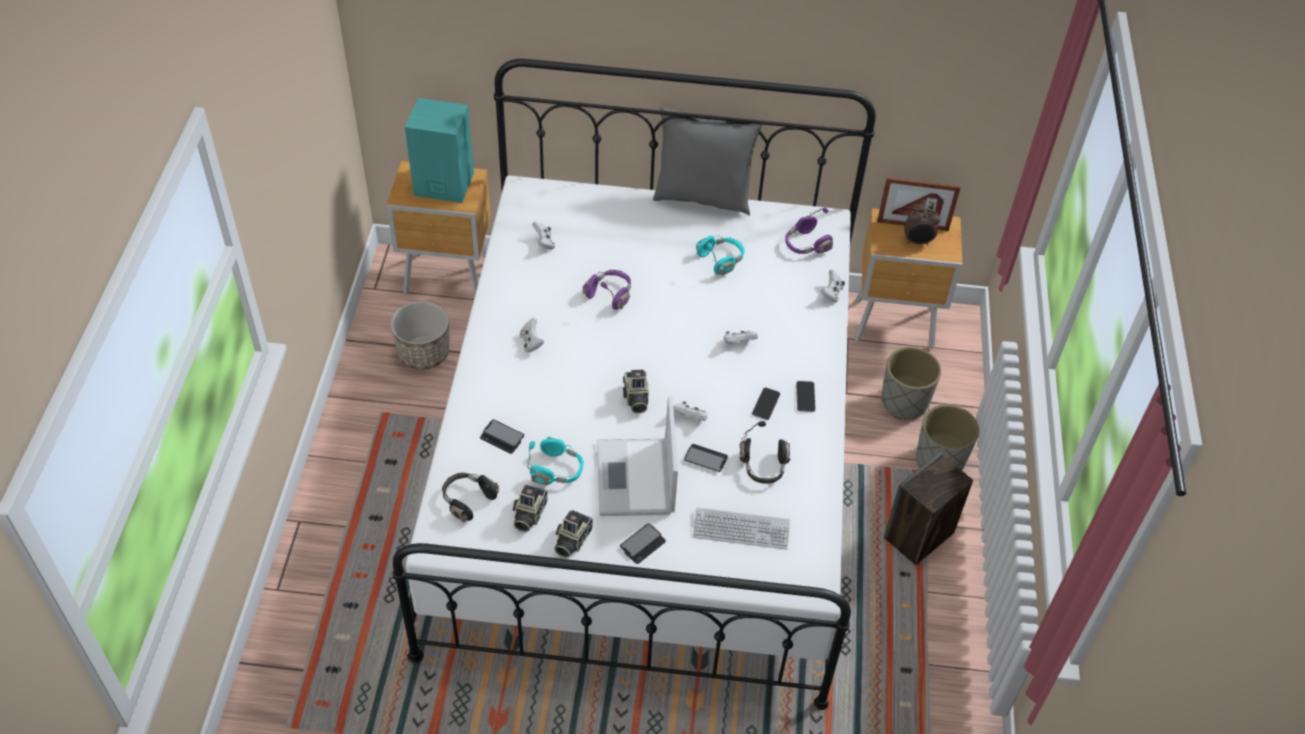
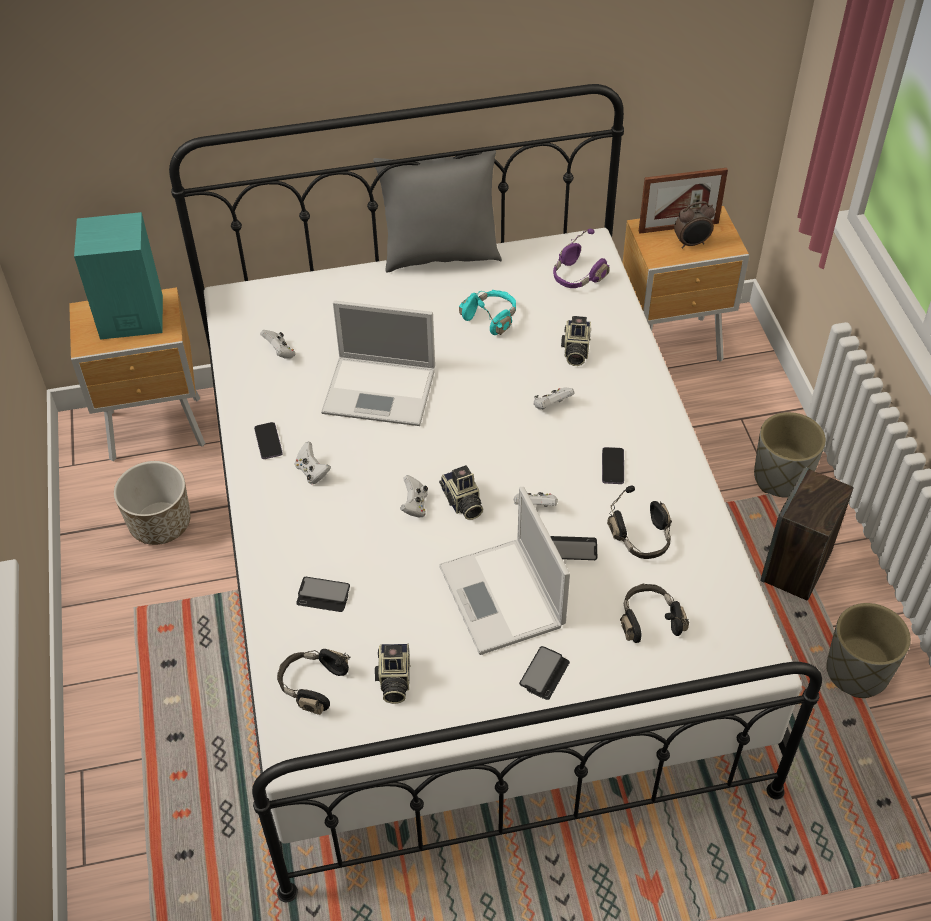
camera: 15 degrees left, 0 degrees up
turquoise headphones [527,437,584,485] -> none
camera [554,510,593,558] -> camera moved to [561,316,591,366]
purple headphones [583,270,631,310] -> laptop [321,301,435,426]
keyboard [693,507,790,550] -> black headphones [620,584,689,643]
phone [796,381,815,412] -> phone moved to [254,422,283,459]
white game controller [821,270,845,303] -> white game controller moved to [400,475,428,518]
grey planter [881,347,941,419] -> grey planter moved to [826,603,911,698]

